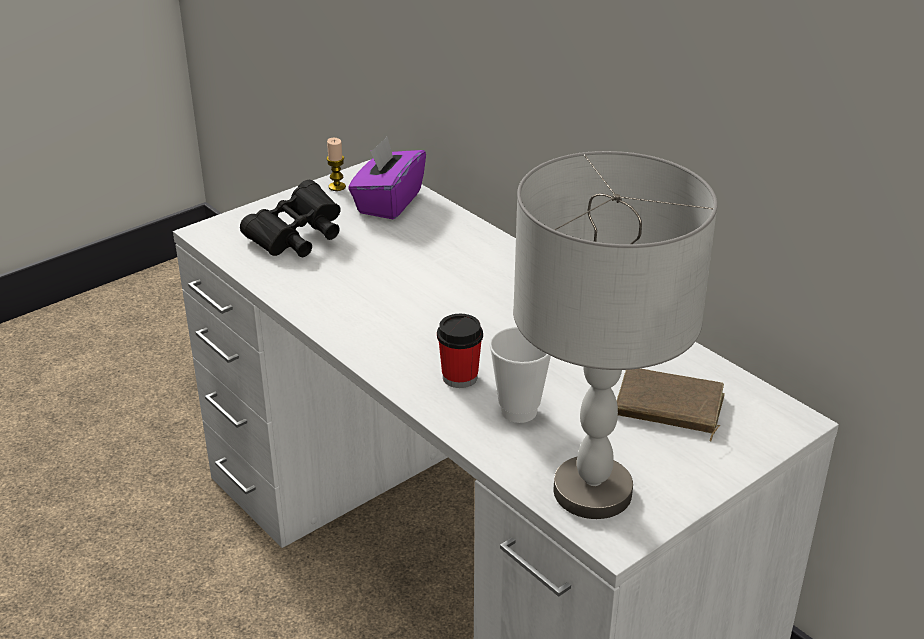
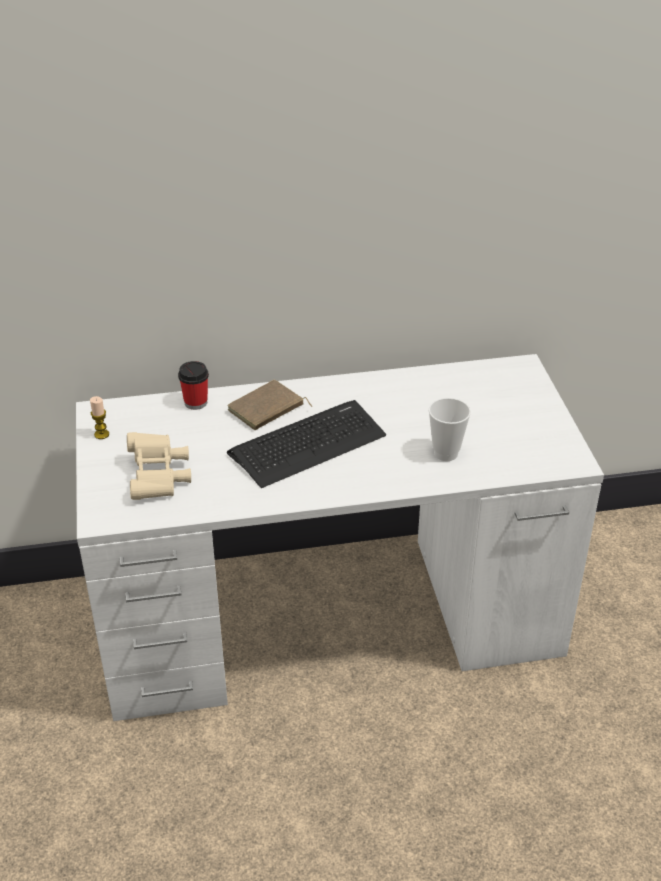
camera: 60 degrees left, 5 degrees up
black binoculars [240,180,341,257] -> beige binoculars [127,432,191,500]
purple tissue box [348,137,426,219] -> none
cup [437,314,483,388] -> cup moved to [178,361,209,410]
grey table lamp [513,151,718,519] -> none
brown book [617,368,725,441] -> brown book moved to [227,380,313,430]
none -> keyboard [227,400,386,488]

